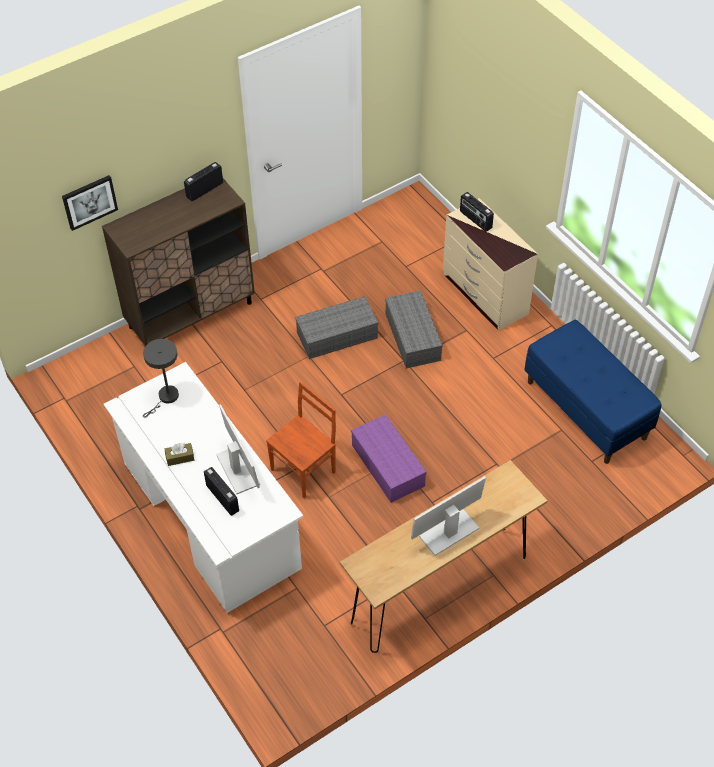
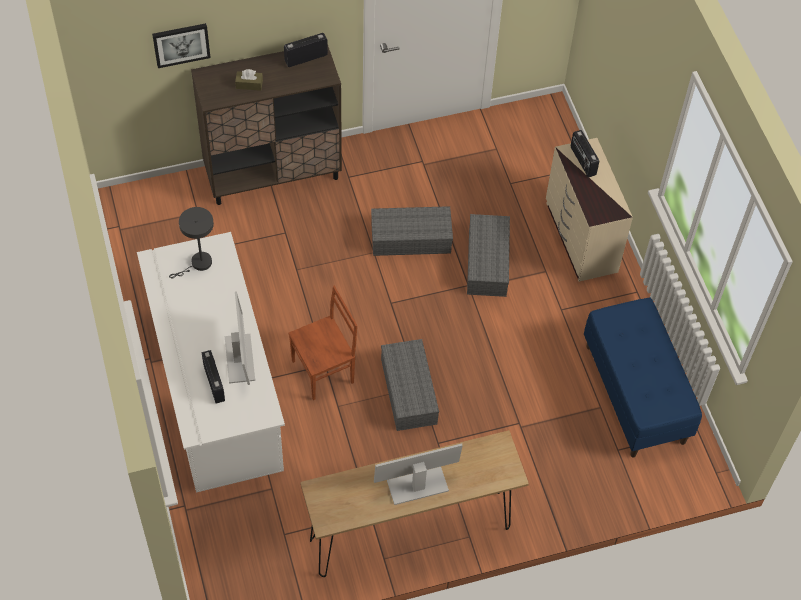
camera: 15 degrees right, 5 degrees up
brown tissue box [165,443,194,466] -> brown tissue box moved to [235,69,263,91]
purple storage box [351,414,426,503] -> grey storage box [381,339,439,431]

